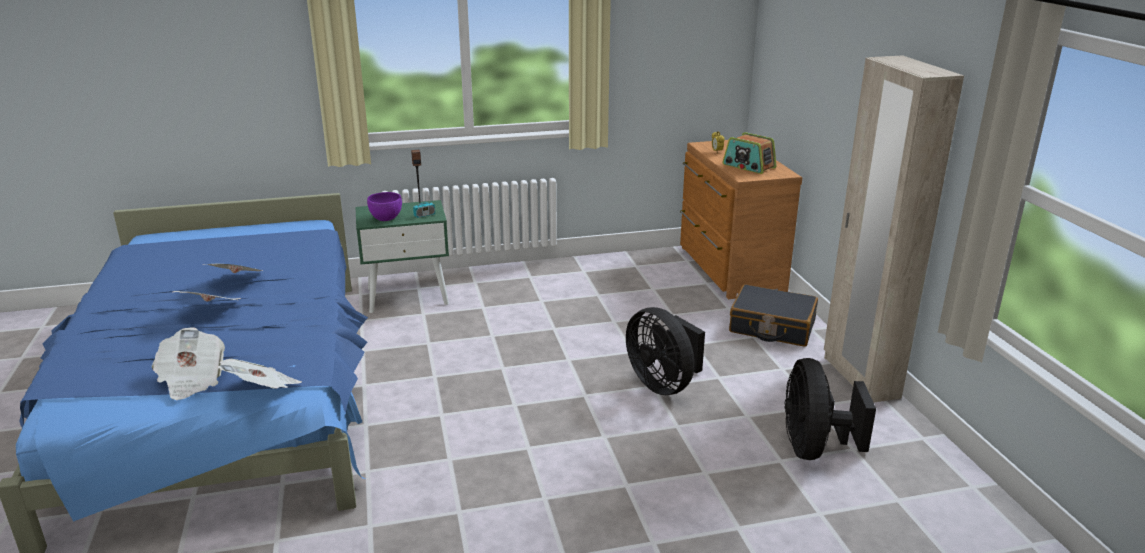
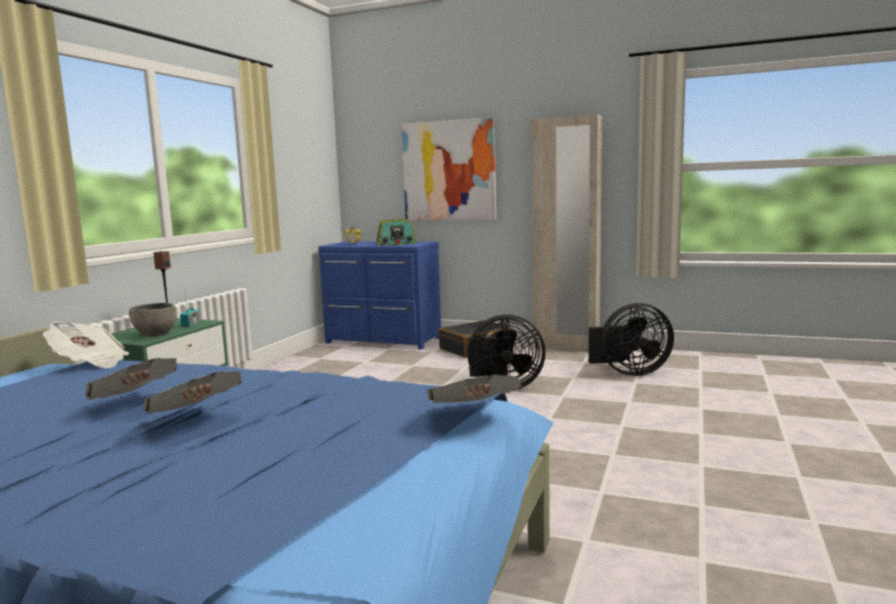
camera: 55 degrees left, 15 degrees down
newspaper [152,327,225,400] -> newspaper moved to [43,322,129,368]
purple bowl [367,192,402,221] -> grey bowl [129,303,177,337]
brown dresser [680,140,802,299] -> blue dresser [318,241,441,350]
black fan [785,358,876,460] -> black fan turned 45 degrees counterclockwise [589,303,674,376]
none -> picture [401,117,496,221]

